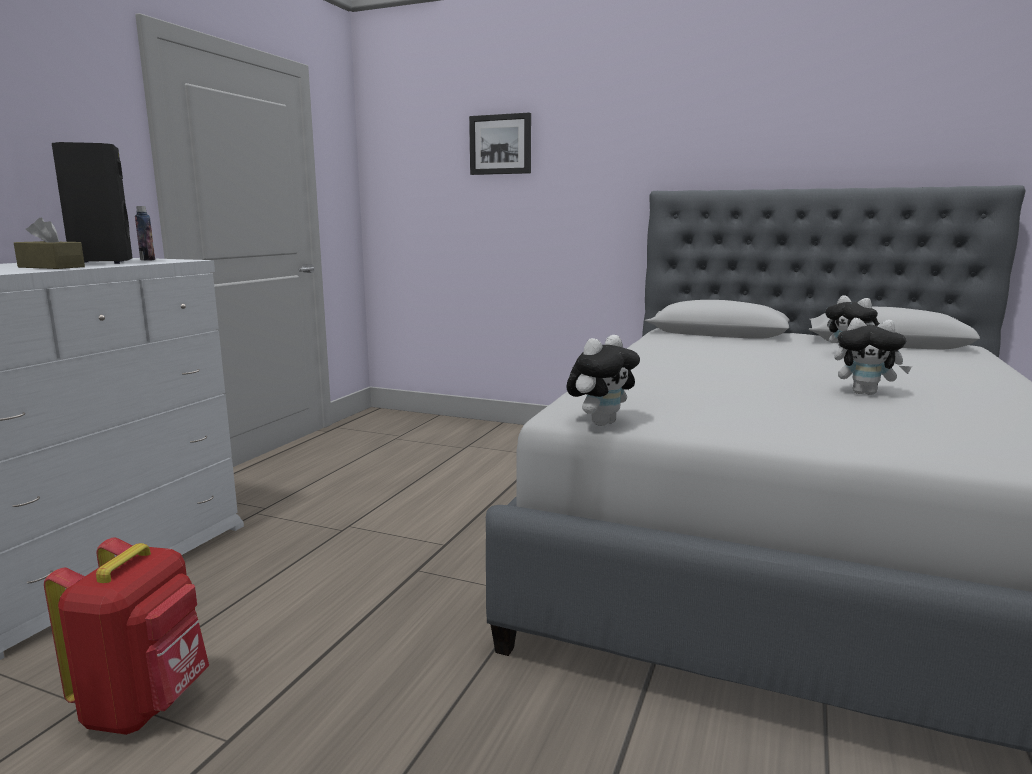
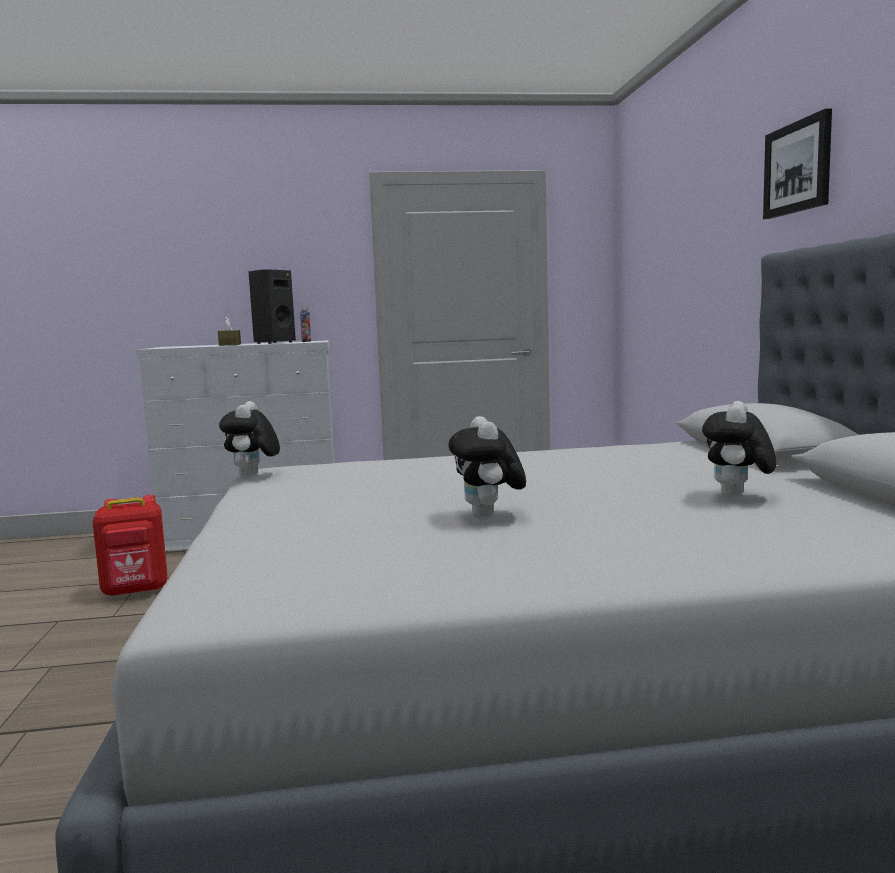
camera: 60 degrees right, 5 degrees down
picture [469,113,531,175] -> picture moved to [763,109,832,219]
plush toy [567,335,640,426] -> plush toy turned 75 degrees clockwise [219,401,280,478]

